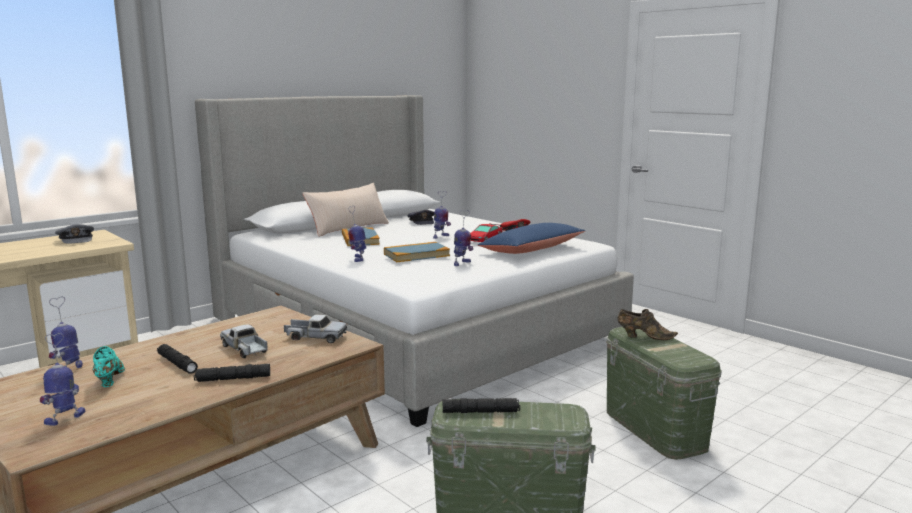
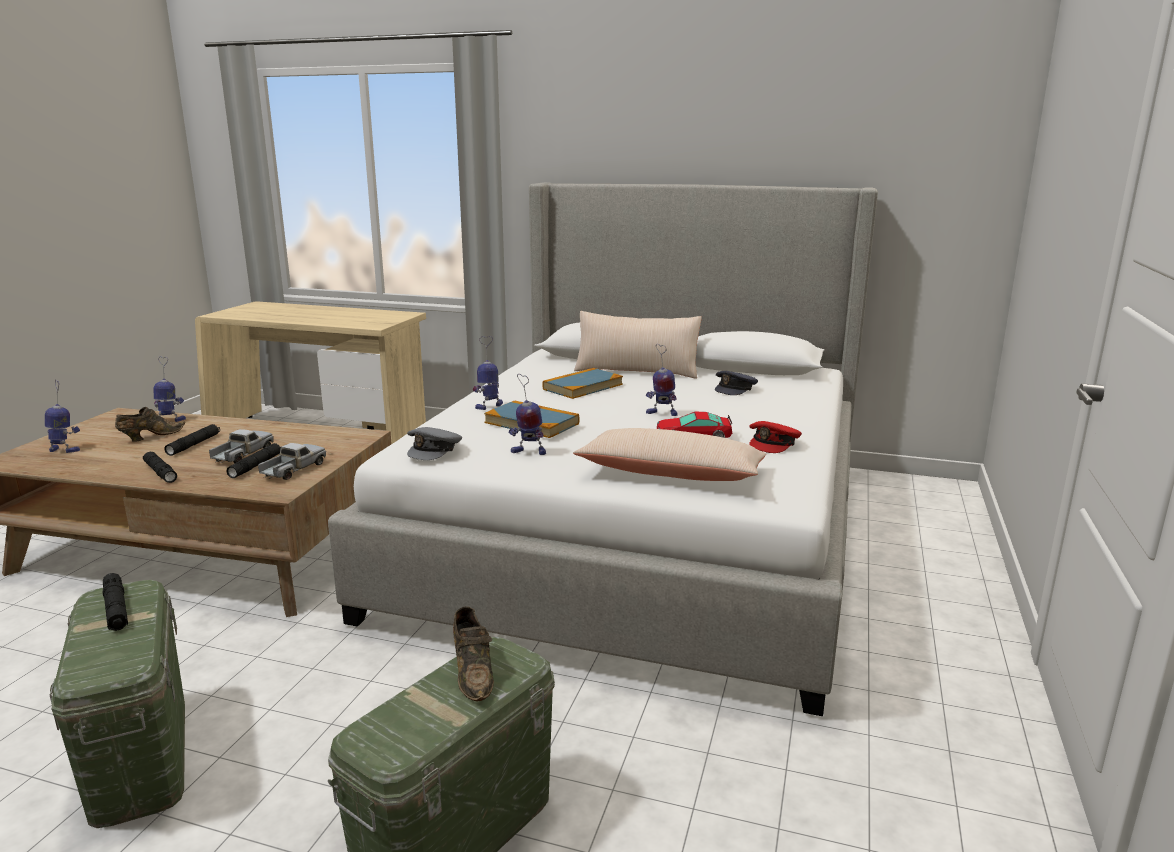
camera: 60 degrees right, 5 degrees up
grey cap [55,224,94,244] -> grey cap moved to [407,427,462,460]
turquoise shoe [93,346,125,387] -> brown shoe [115,407,185,442]
toy truck [284,315,347,343] -> toy truck turned 135 degrees counterclockwise [258,443,326,480]
blue pillow [478,223,585,254] -> beige pillow [573,428,766,481]
none -> black flashlight [226,443,282,478]

